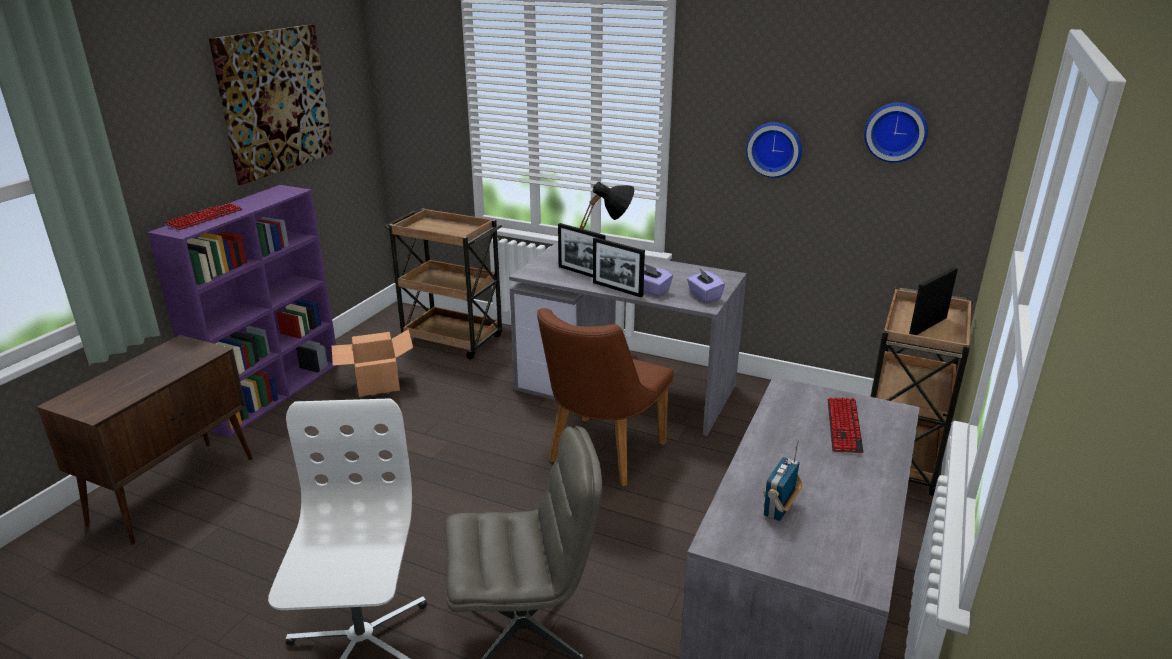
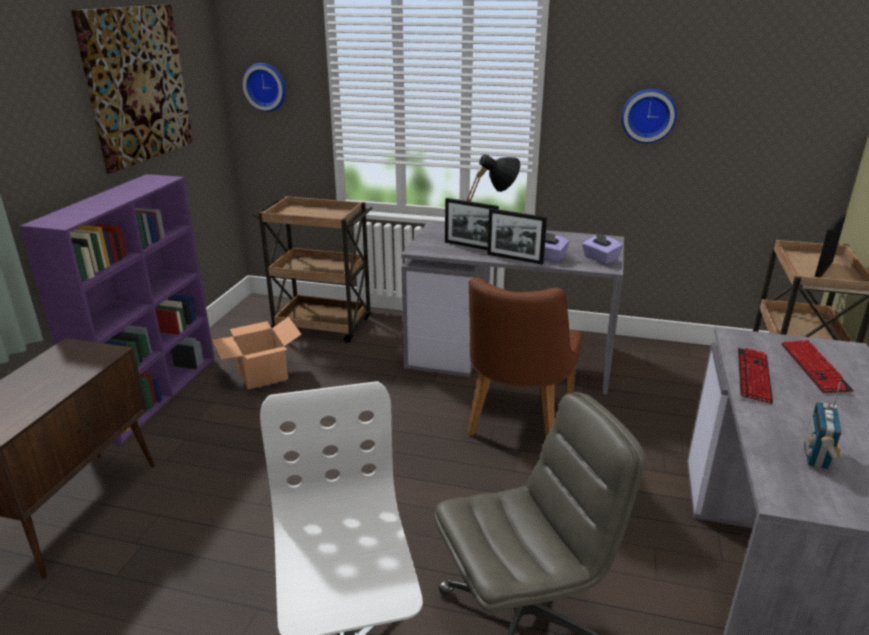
camera: 10 degrees left, 0 degrees up
keyboard [165,203,242,230] -> keyboard moved to [738,348,773,404]
wall clock [864,102,928,163] -> wall clock moved to [243,63,286,112]

